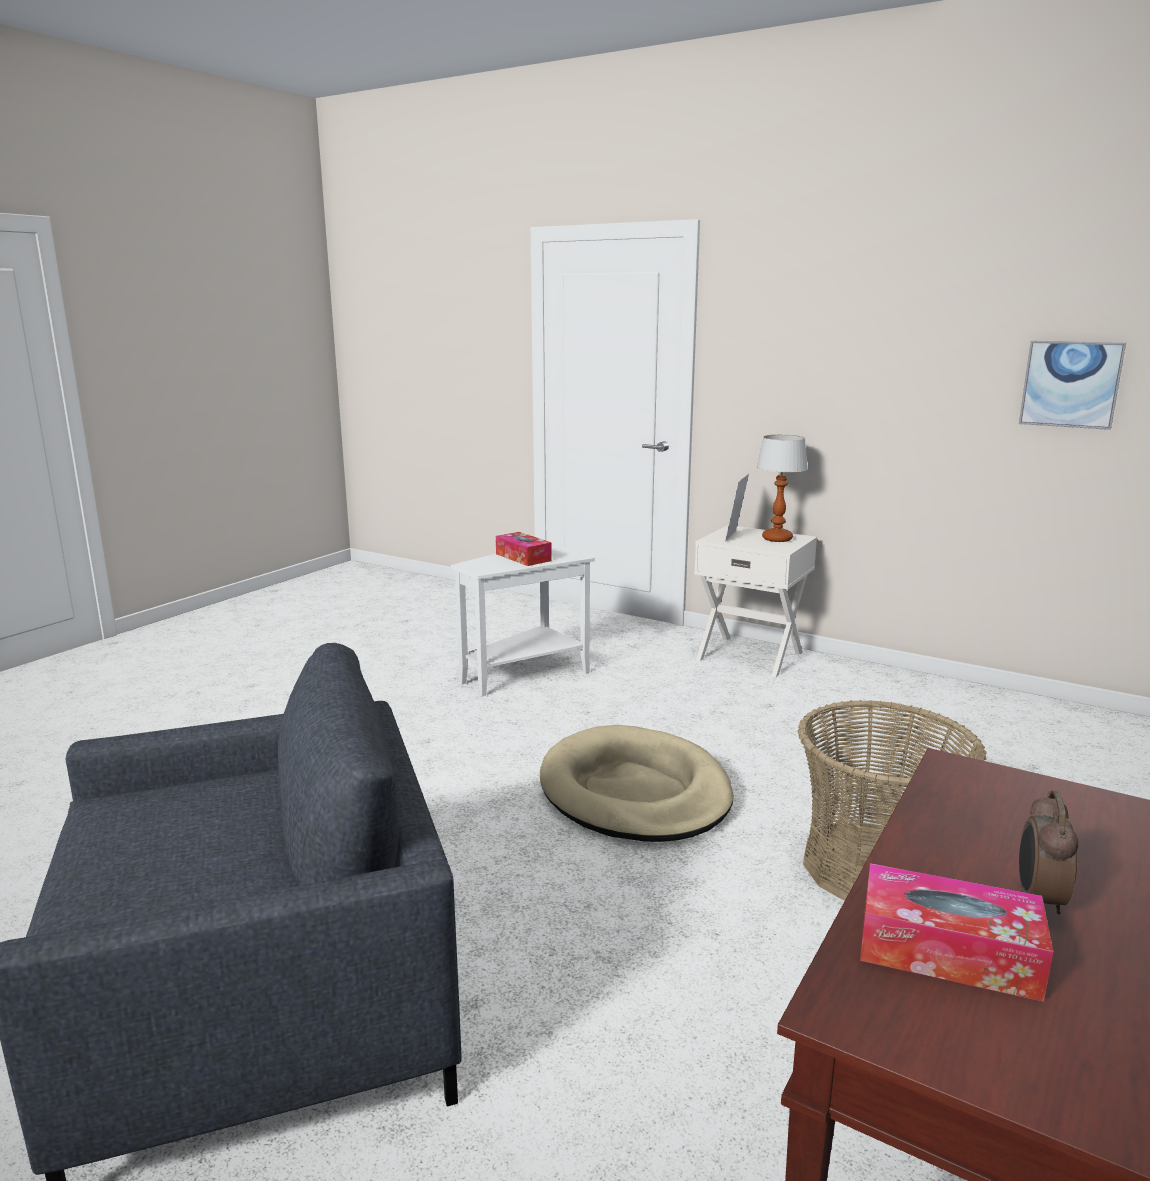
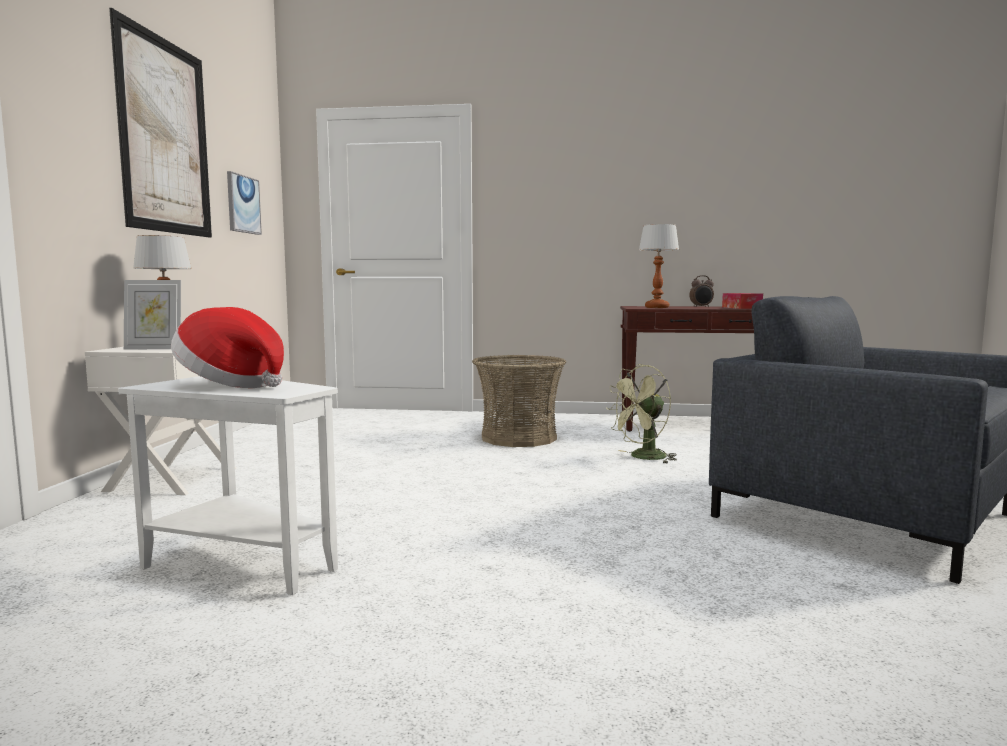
camera: 115 degrees left, 10 degrees down
tissue box [496,532,552,566] -> hat [171,307,284,388]
beige dog bed [540,725,734,842] -> none
none -> picture [109,8,212,238]
none -> green fan [606,364,677,464]
none -> table lamp [639,224,679,308]

